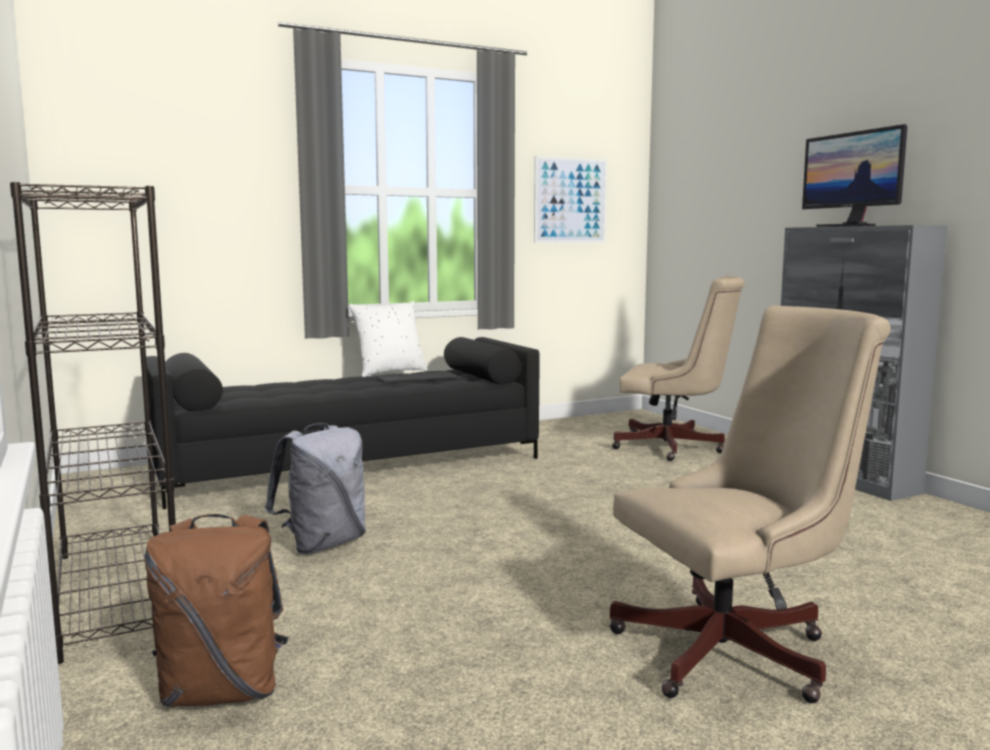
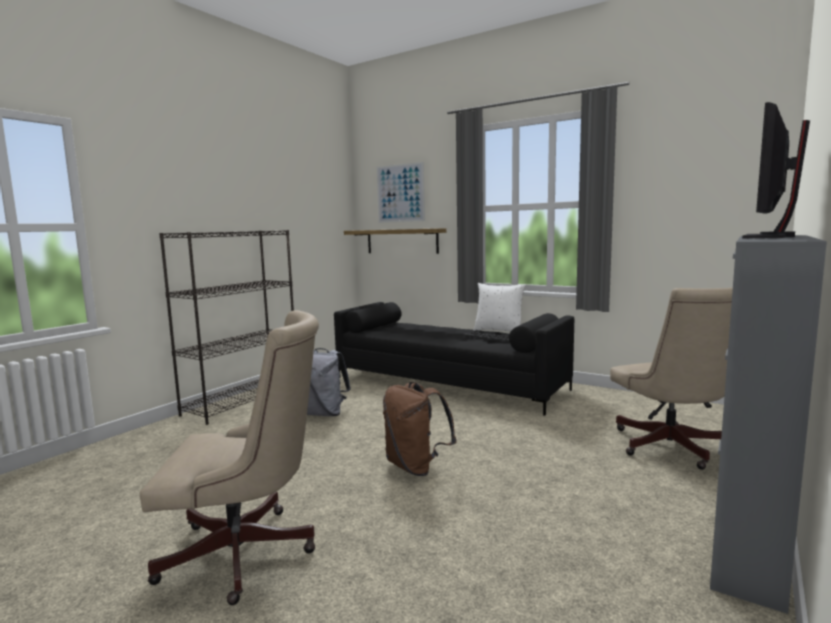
camera: 60 degrees right, 0 degrees up
brown backpack [144,514,289,707] -> brown backpack moved to [383,382,457,476]
picture [534,156,607,243] -> picture moved to [377,162,425,223]
beige office chair [610,306,891,703] -> beige office chair turned 45 degrees counterclockwise [140,310,319,605]
none -> shelf [344,228,446,254]

